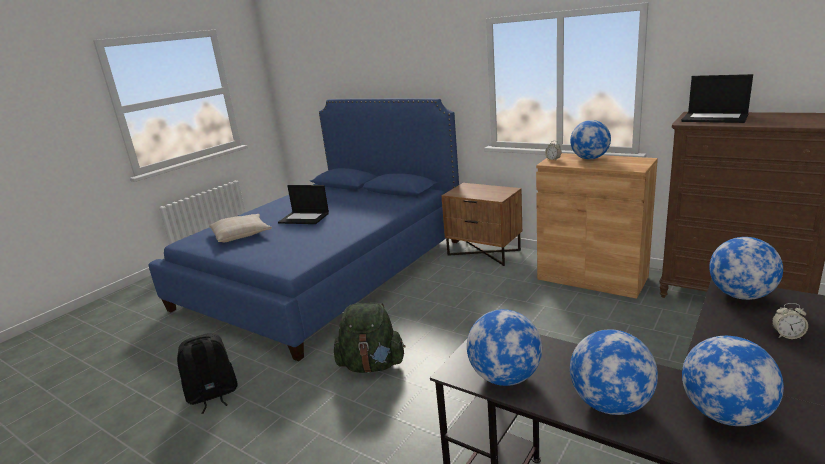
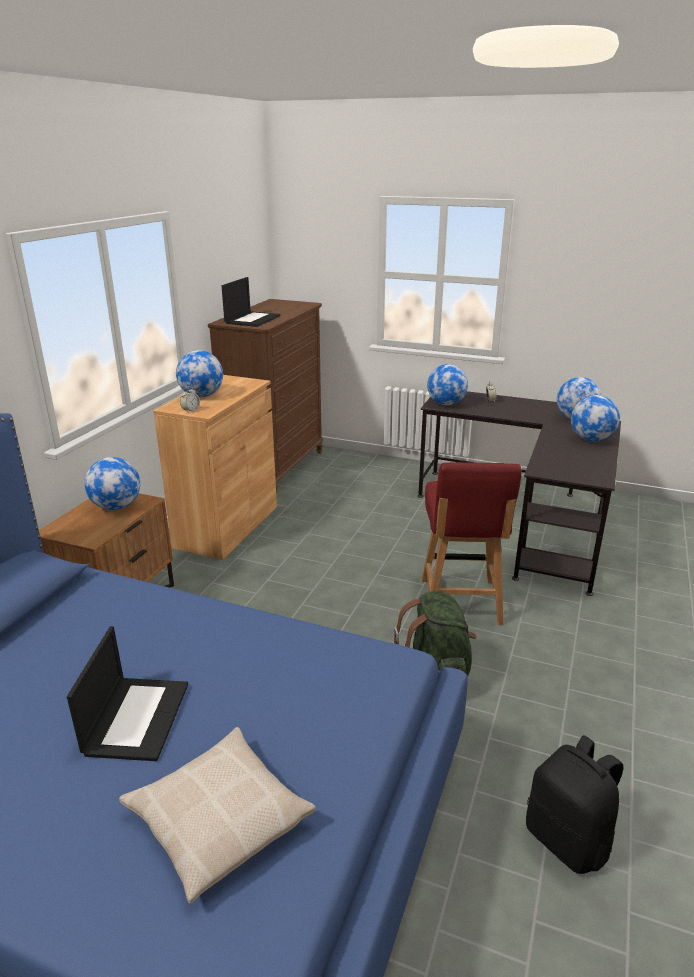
camera: 105 degrees left, 5 degrees up
globe [467,309,542,386] -> globe moved to [84,457,140,510]
none -> red chair [422,462,522,625]

